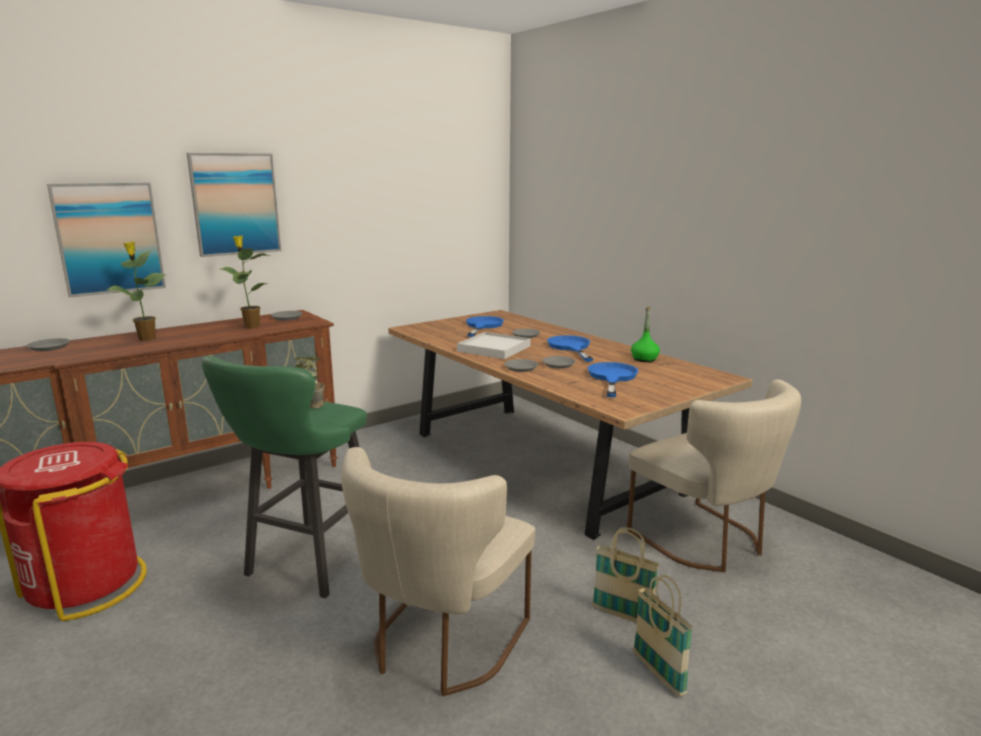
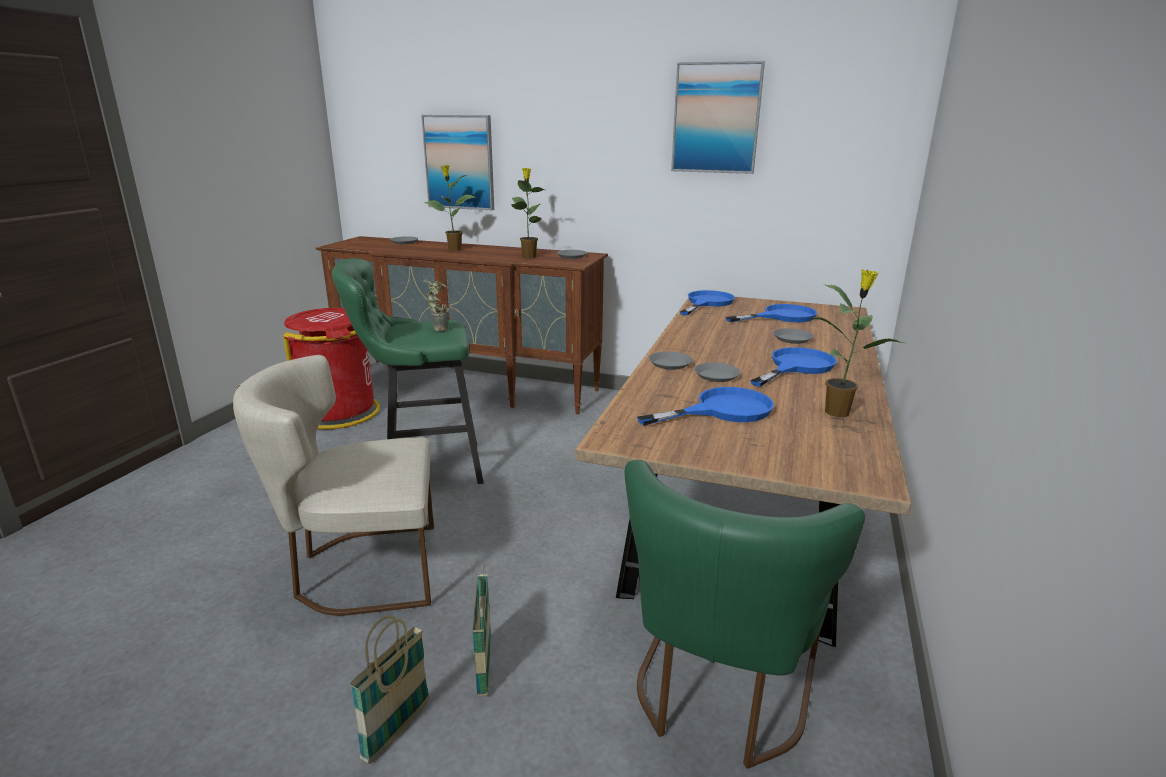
camera: 55 degrees right, 5 degrees up
picture [187,153,281,257] -> picture moved to [671,61,765,174]
white tray [457,332,530,359] -> none
beige chair [627,380,801,572] -> green chair [625,460,865,769]
green bottle [631,307,660,362] -> potted plant [811,270,904,417]
none -> blue frying pan [680,290,735,316]

